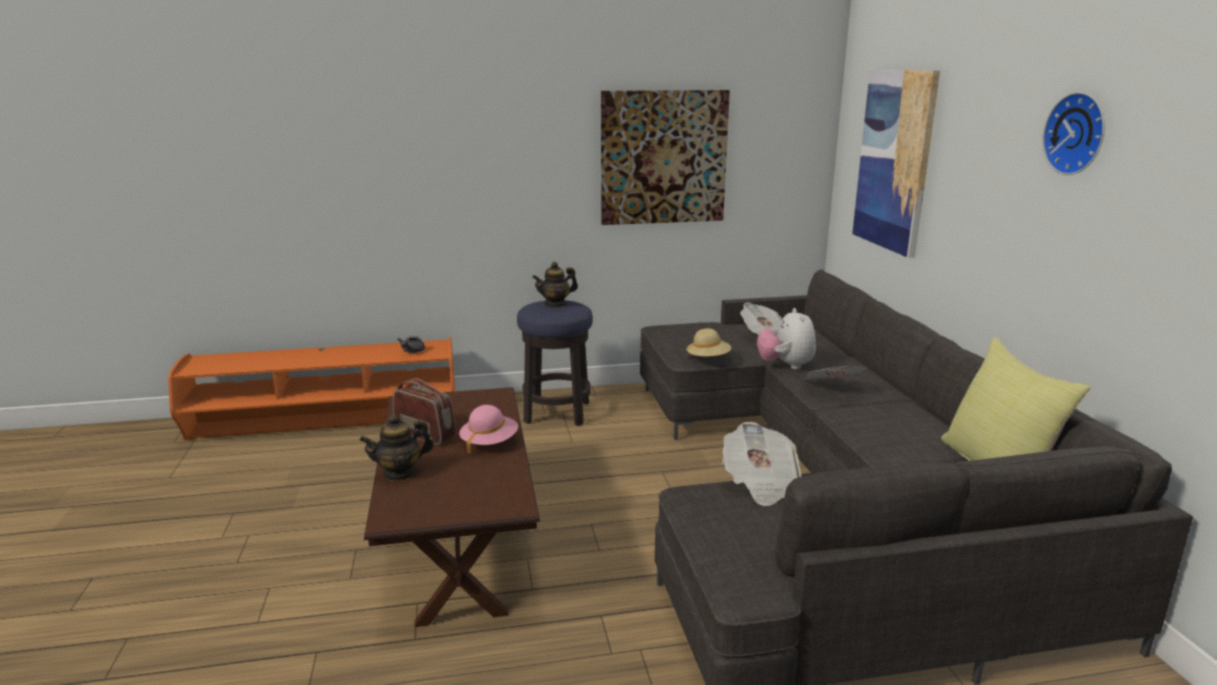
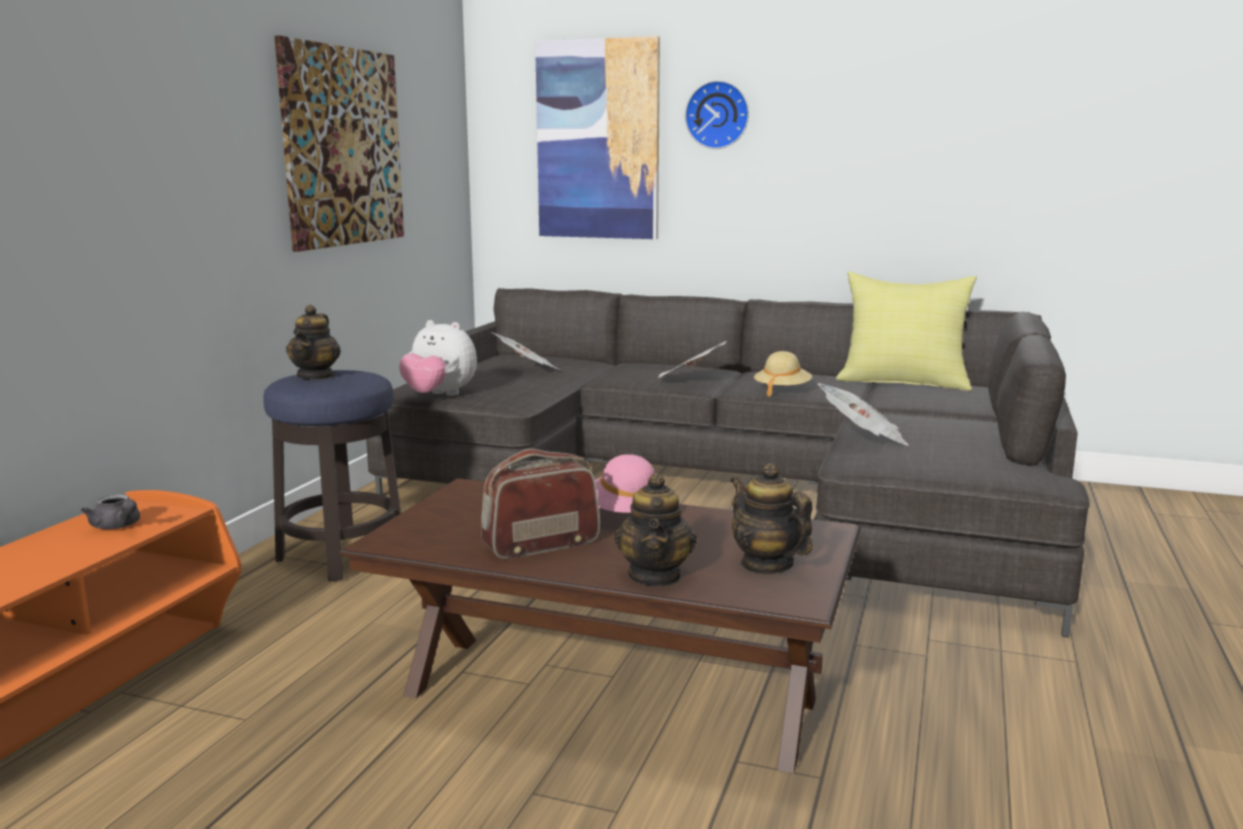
camera: 60 degrees left, 5 degrees down
beige hat [686,328,731,356] -> beige hat moved to [754,351,812,397]
plush toy [757,308,816,370] -> plush toy moved to [399,320,477,396]
wall clock [1042,92,1105,175] -> wall clock moved to [685,80,749,149]
none -> teapot [730,463,813,575]

